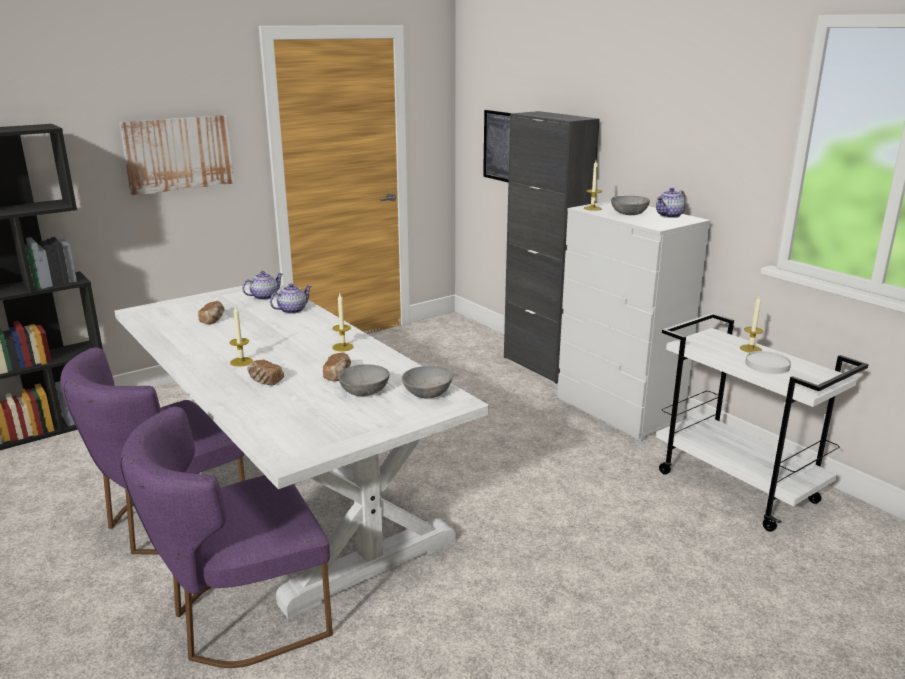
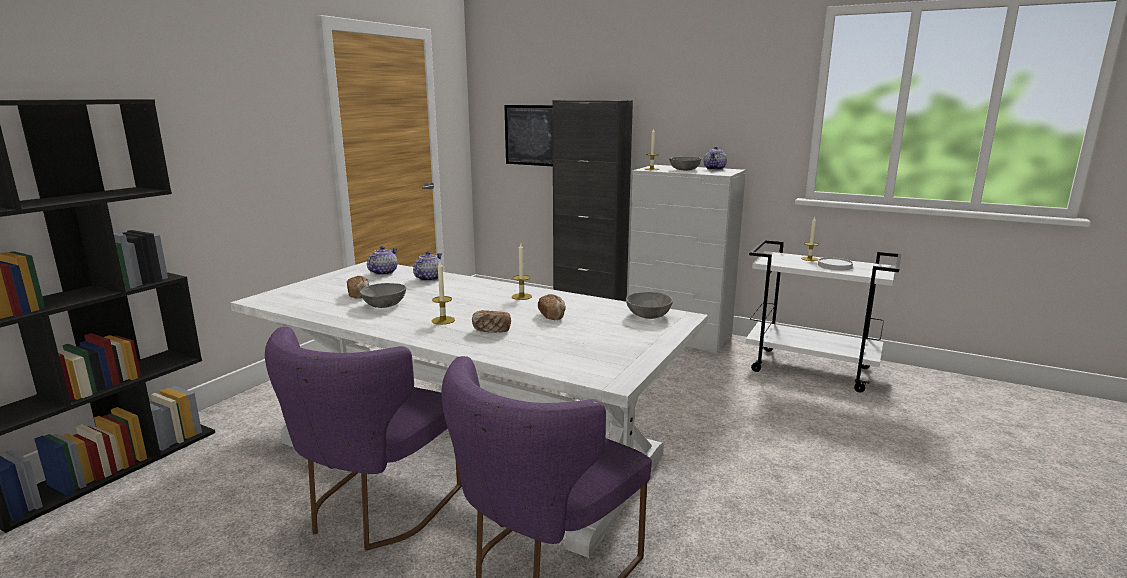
camera: 25 degrees left, 5 degrees down
picture [119,115,234,195] -> none
grey bowl [338,364,390,396] -> grey bowl moved to [360,283,406,308]

